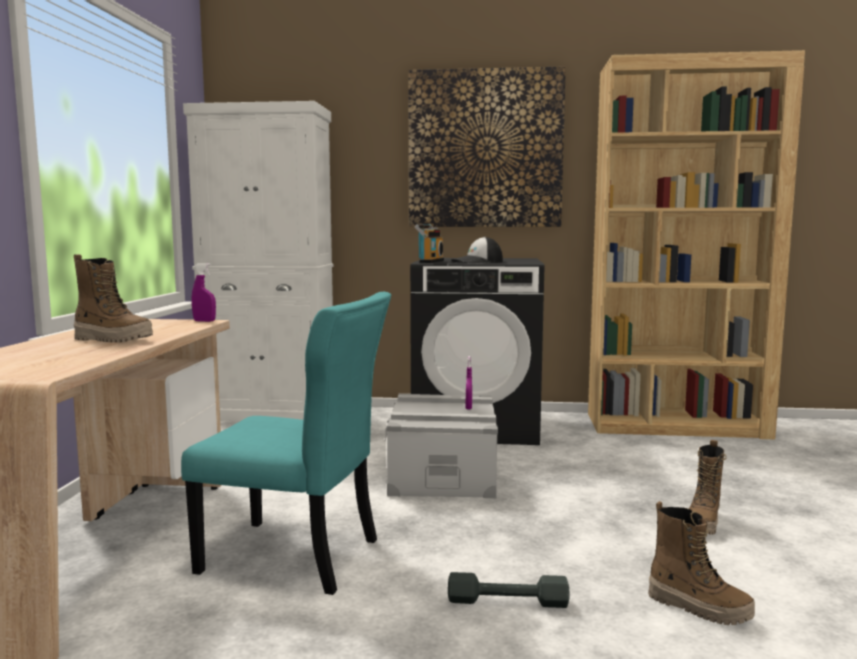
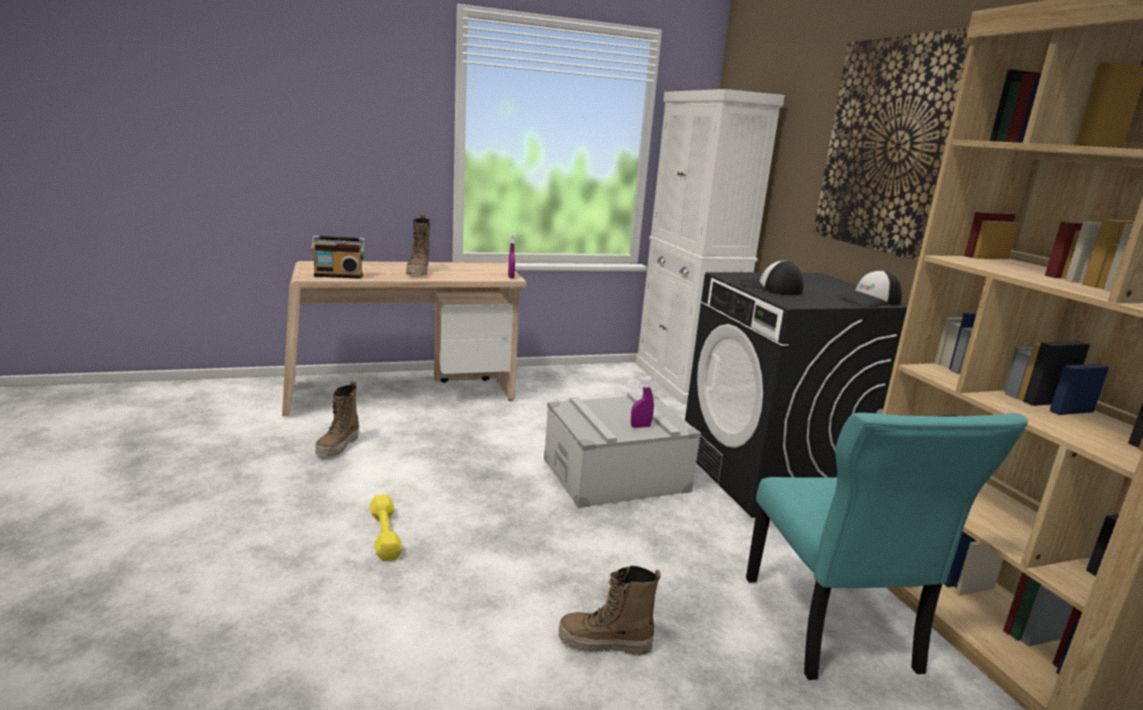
camera: 65 degrees right, 10 degrees up
turquoise chair [181,292,391,595] -> turquoise chair moved to [746,413,1028,680]
radio [415,224,444,263] -> radio moved to [311,235,365,279]
grey dumbbell [448,572,570,608] -> yellow dumbbell [370,494,403,562]
boot [648,501,755,625] -> boot moved to [315,381,359,457]
none -> cap [837,270,902,307]

